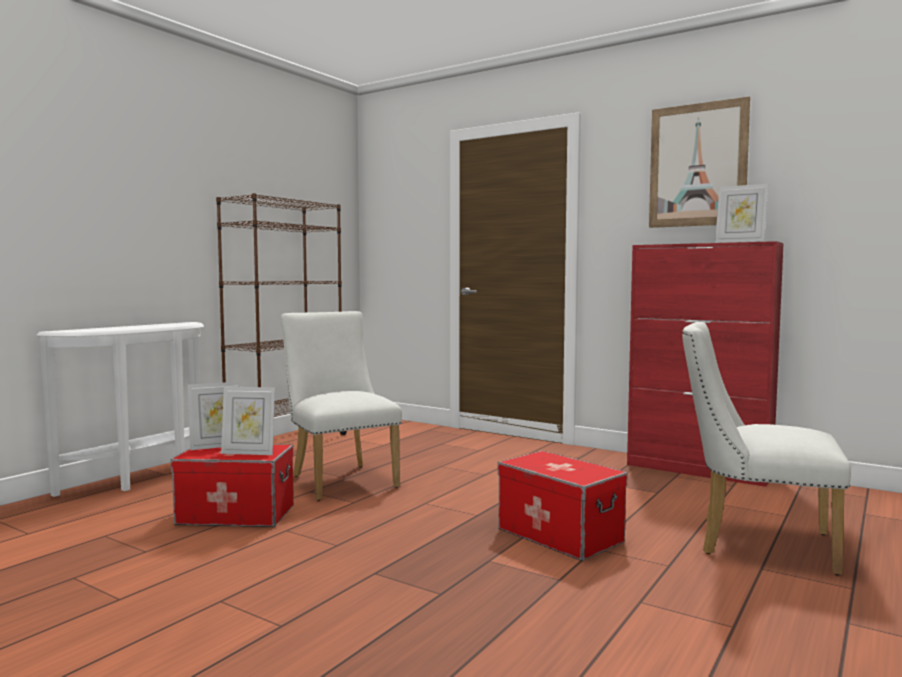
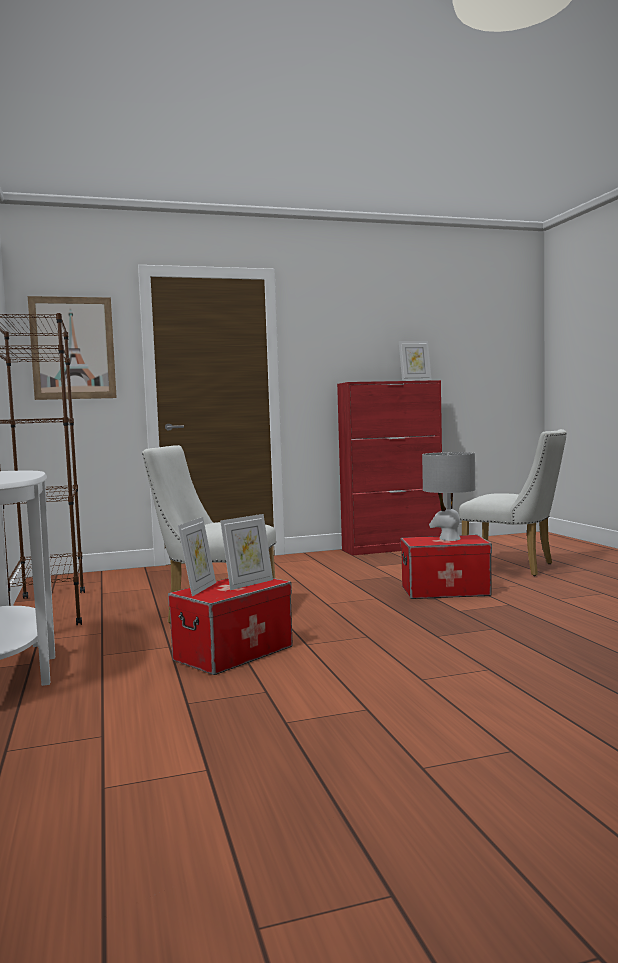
camera: 50 degrees left, 0 degrees up
picture [649,97,750,228] -> picture moved to [28,296,117,400]
white chair [682,322,851,576] -> white chair turned 120 degrees counterclockwise [459,429,567,576]
none -> grey table lamp [422,452,475,541]

